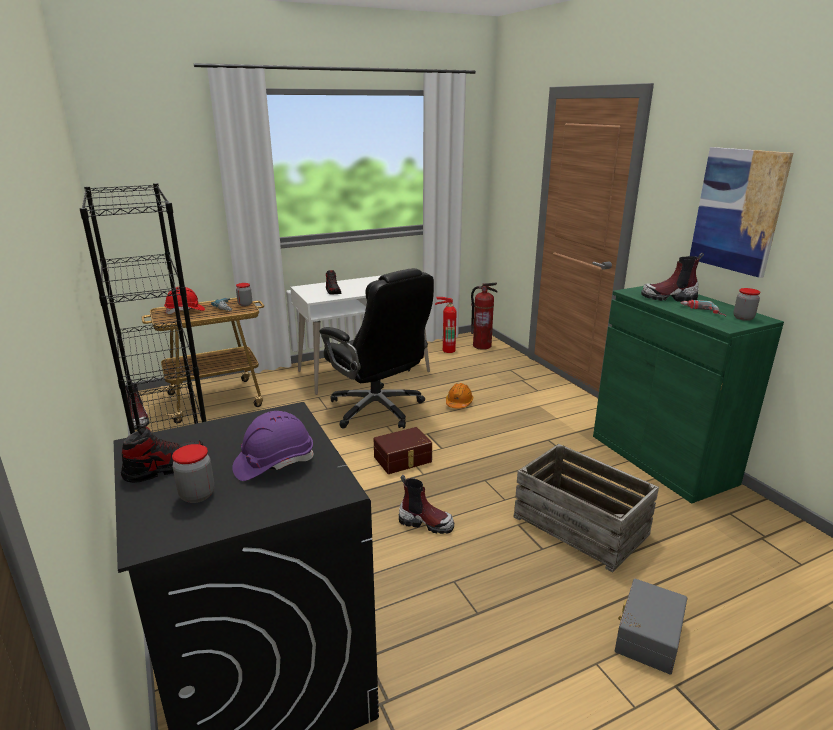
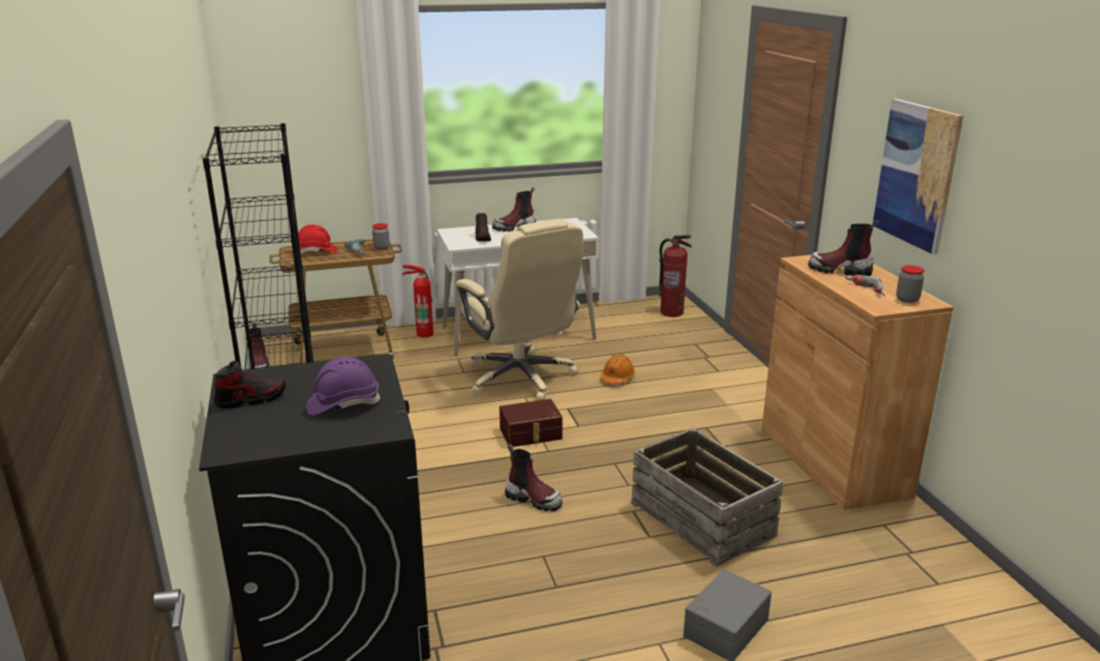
camera: 10 degrees right, 0 degrees up
jar [172,444,214,503] -> none
black office chair [319,268,434,429] -> beige office chair [456,219,583,400]
fire extinguisher [435,297,457,353] -> fire extinguisher moved to [402,265,433,337]
green cabinet [593,286,784,504] -> brown cabinet [762,255,953,510]
none -> boot [492,187,536,232]

